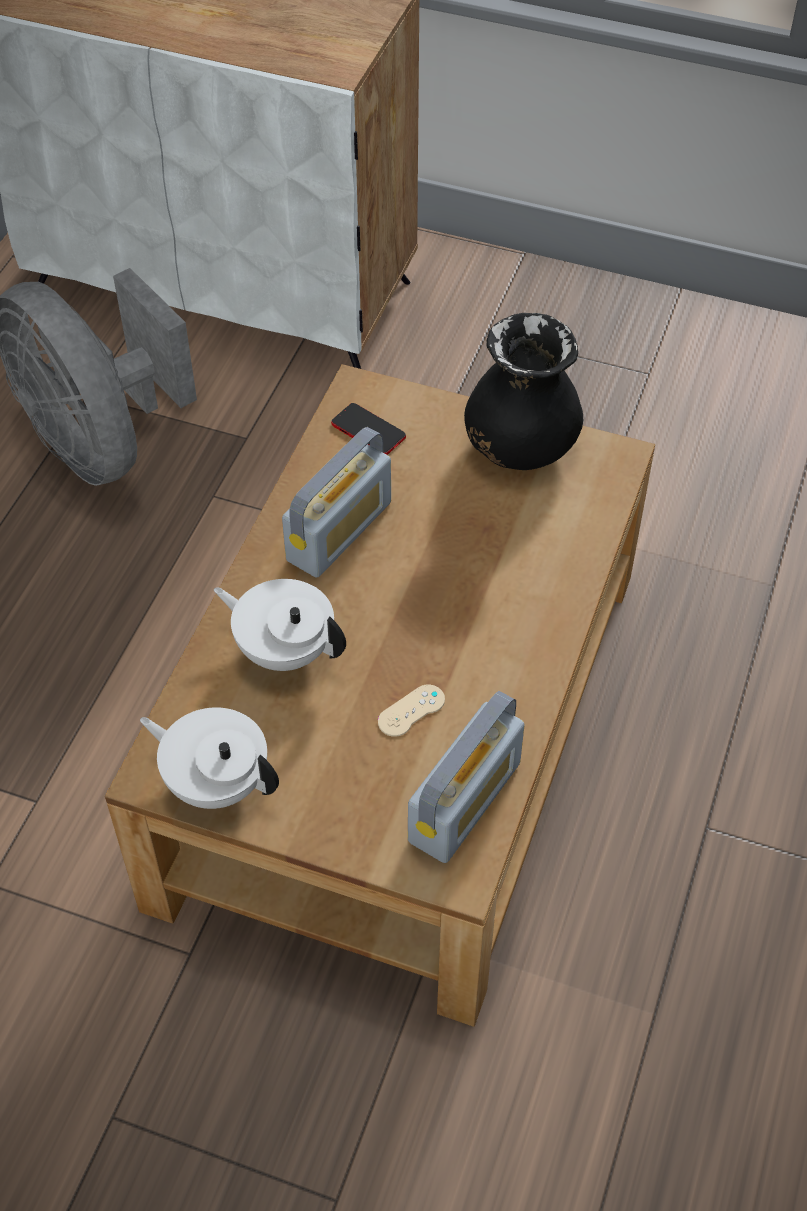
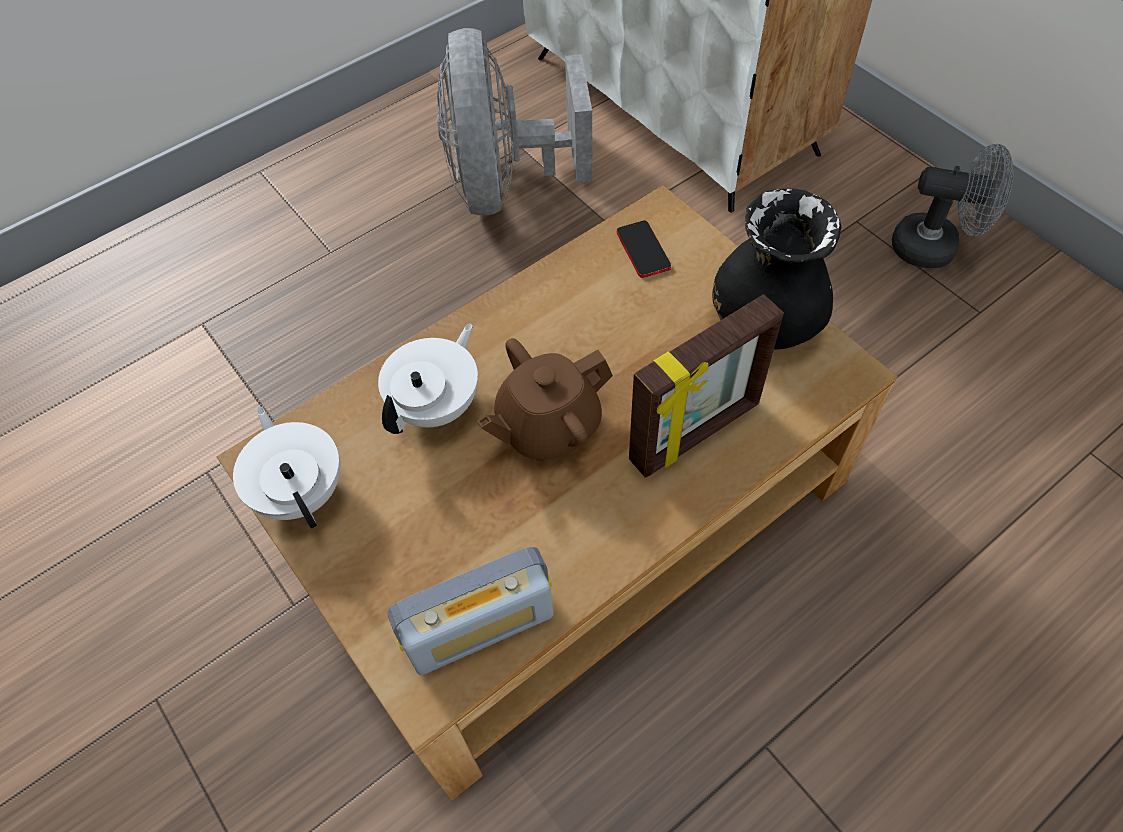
camera: 35 degrees right, 5 degrees up
white teapot [214,579,346,671] -> white teapot turned 60 degrees clockwise [378,323,478,434]
radio [282,427,391,578] -> none
beige game controller [378,685,445,737] -> none
none -> brown teapot [477,338,613,461]
none -> picture frame [629,294,784,478]
none -> grey fan [892,144,1014,268]

